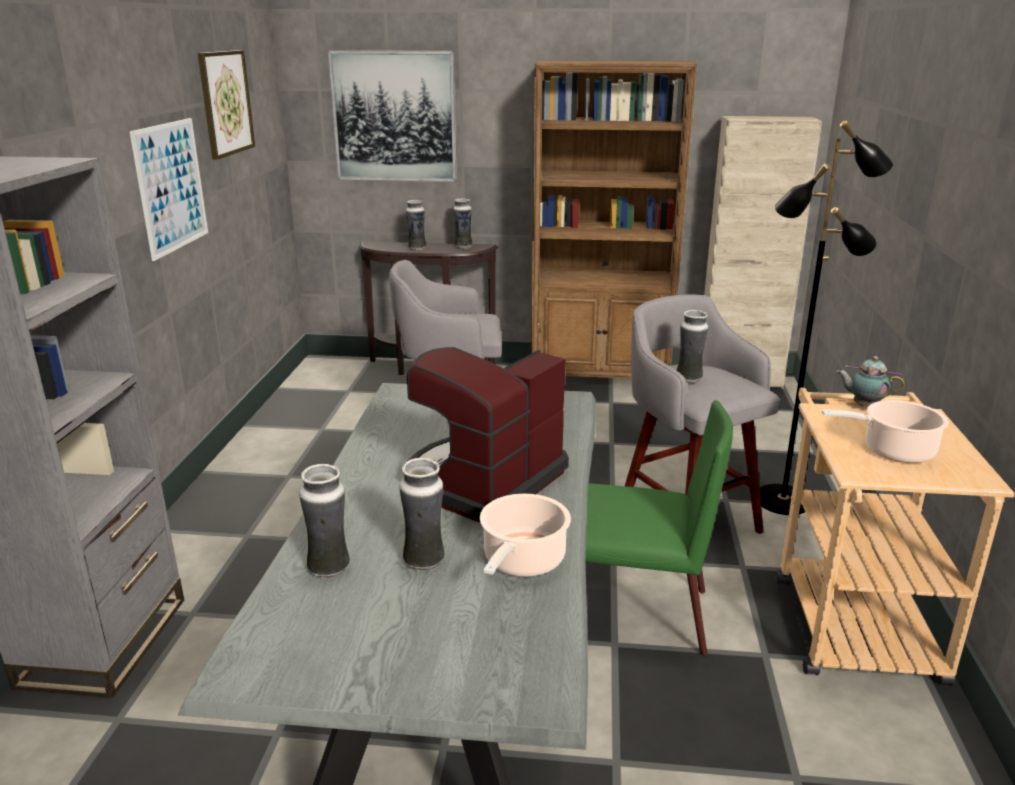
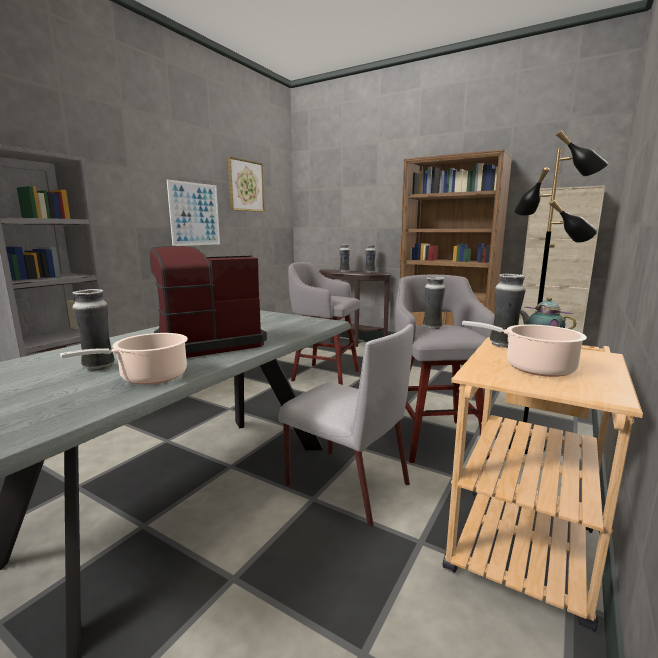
camera: 25 degrees right, 10 degrees down
vase [299,464,350,579] -> vase moved to [490,274,526,348]
picture [328,50,457,182] -> none
green chair [585,400,733,656] -> grey chair [278,324,414,527]

